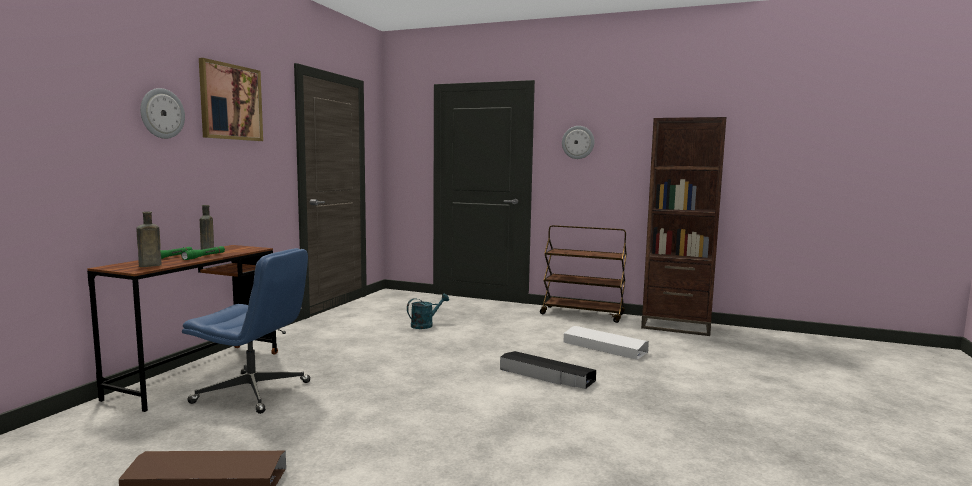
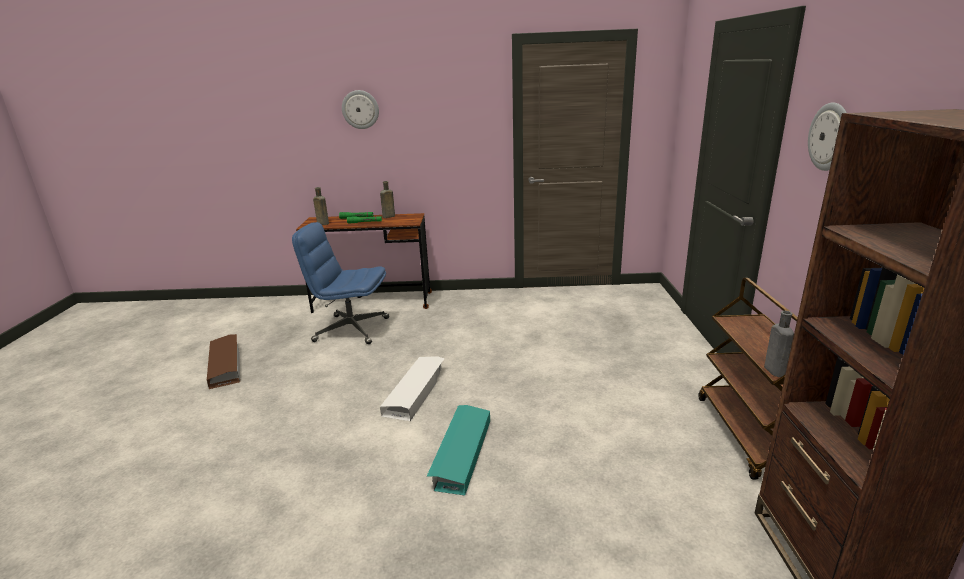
camera: 70 degrees right, 15 degrees up
blue office chair [182,248,311,414] -> blue office chair turned 105 degrees clockwise [292,222,389,344]
picture [199,58,263,141] -> none
turquoise watering can [407,293,449,329] -> none
black storage box [500,351,596,389] -> turquoise storage box [427,405,490,496]
white storage box [563,326,649,360] -> white storage box moved to [380,356,445,421]
none -> grey bottle [764,311,794,377]

